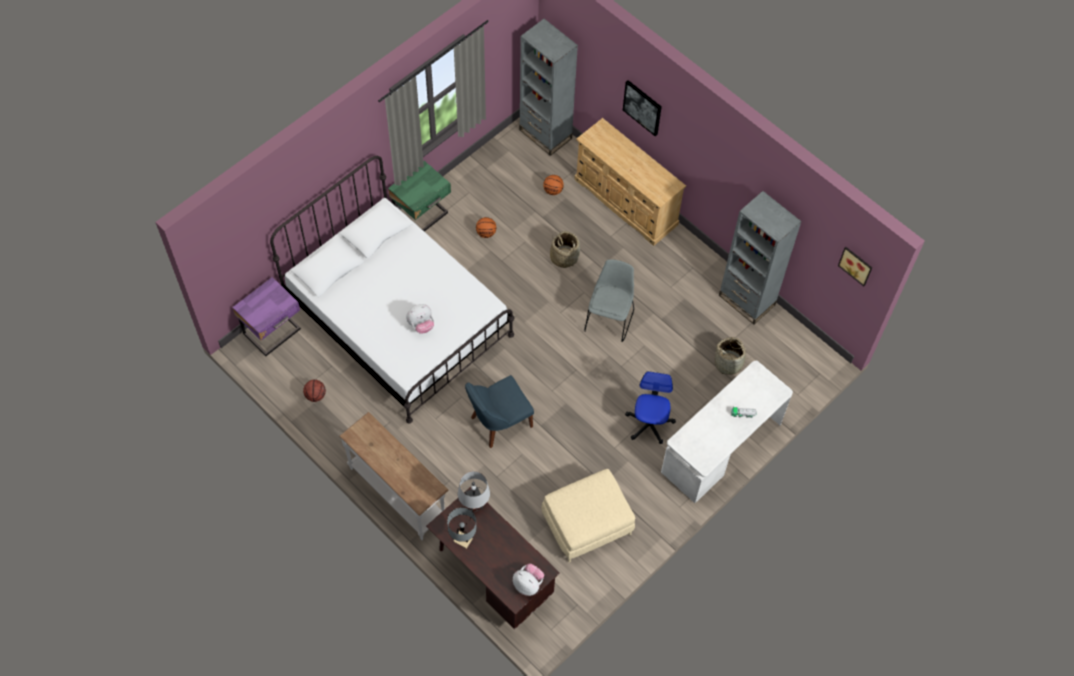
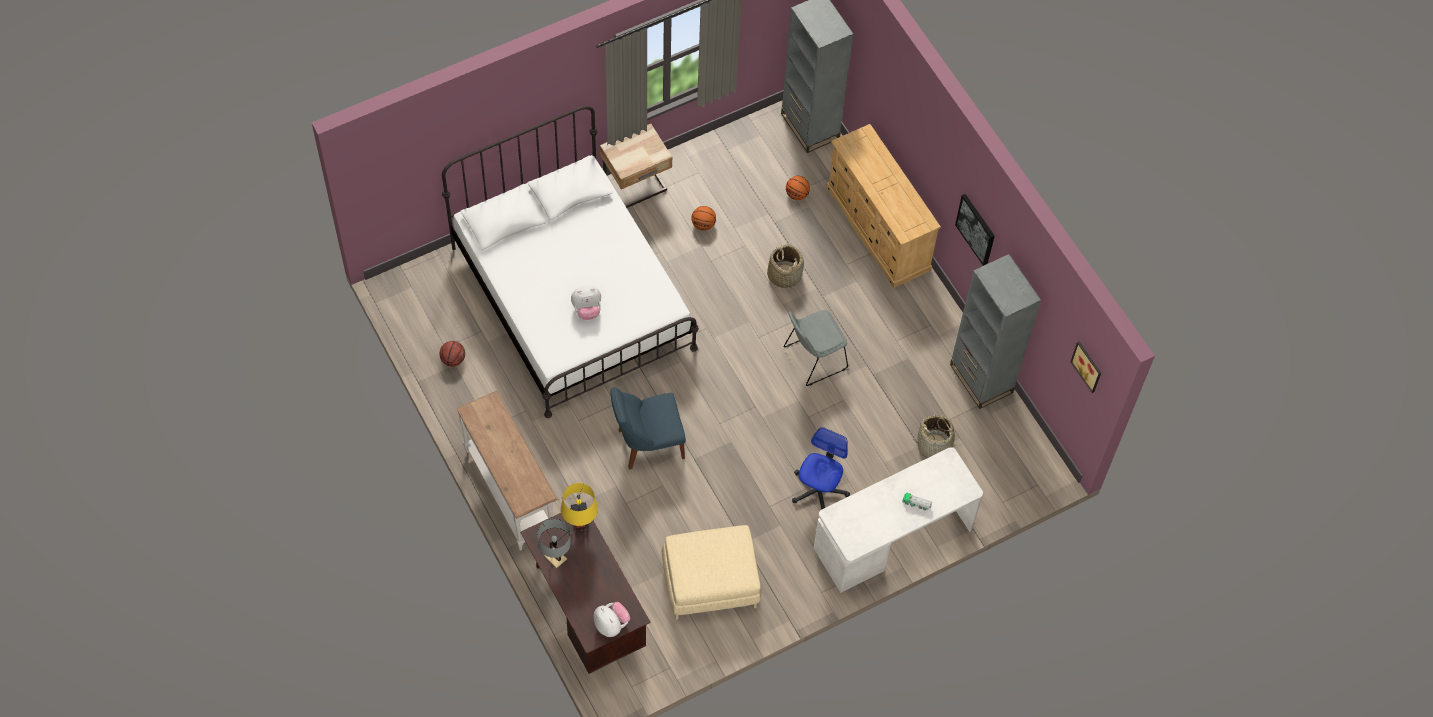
camera: 15 degrees right, 0 degrees up
purple nightstand [233,277,301,356] -> none
green nightstand [388,161,451,232] -> beige nightstand [600,124,672,208]
grey table lamp [458,471,490,513] -> yellow table lamp [561,483,598,532]
grey chair [584,259,634,342] -> grey chair turned 150 degrees counterclockwise [783,310,848,386]
picture [623,80,662,136] -> picture moved to [955,194,995,266]

